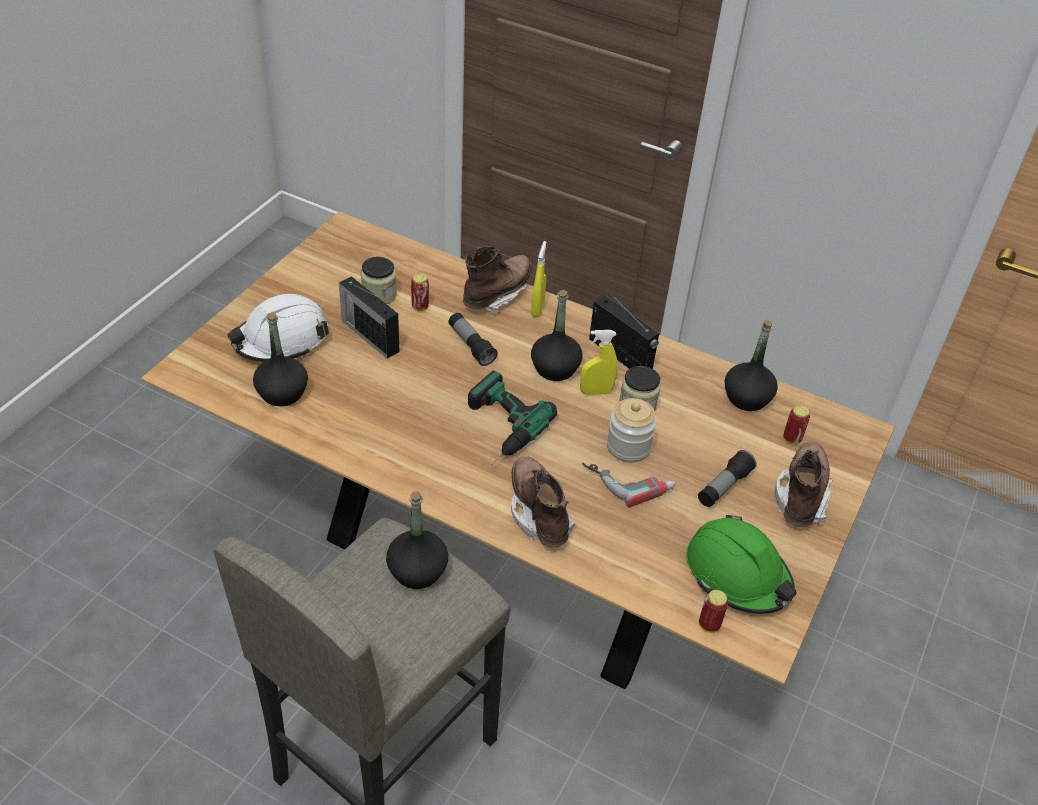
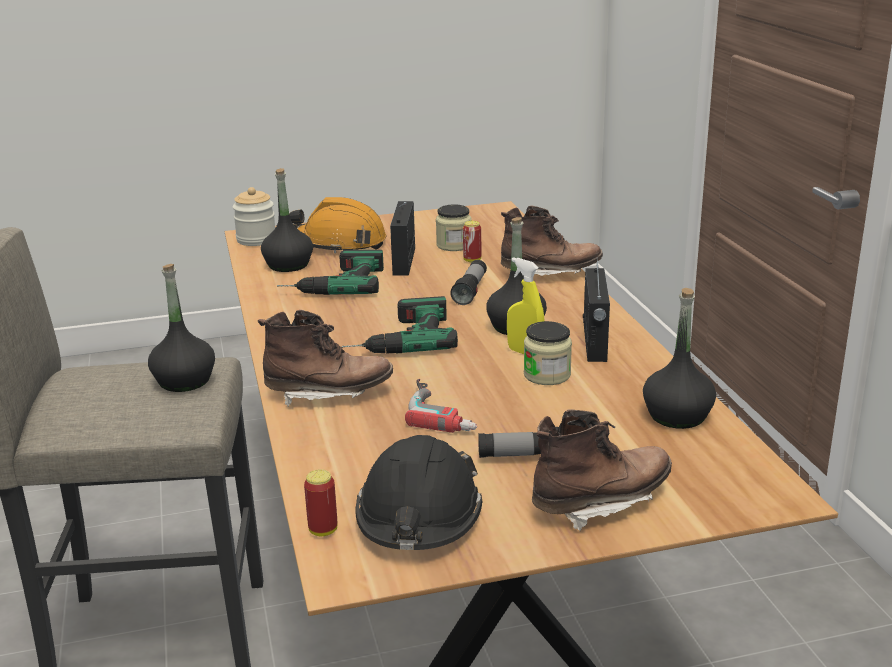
camera: 50 degrees right, 20 degrees down
white hard hat [228,294,329,362] -> orange hard hat [289,197,386,254]
brown boot [511,457,575,547] -> brown boot turned 60 degrees clockwise [258,310,393,407]
yellow spray bottle [531,241,546,318] -> none
jar [607,398,657,463] -> jar moved to [233,187,275,246]
green hard hat [686,515,797,614] -> black hard hat [355,435,483,550]
can [783,405,810,445] -> none
none -> power drill [277,250,384,295]

